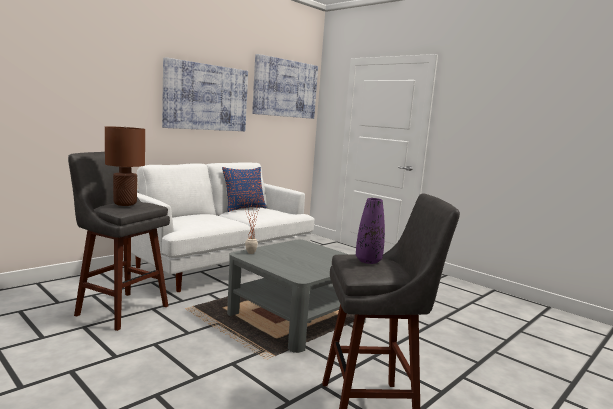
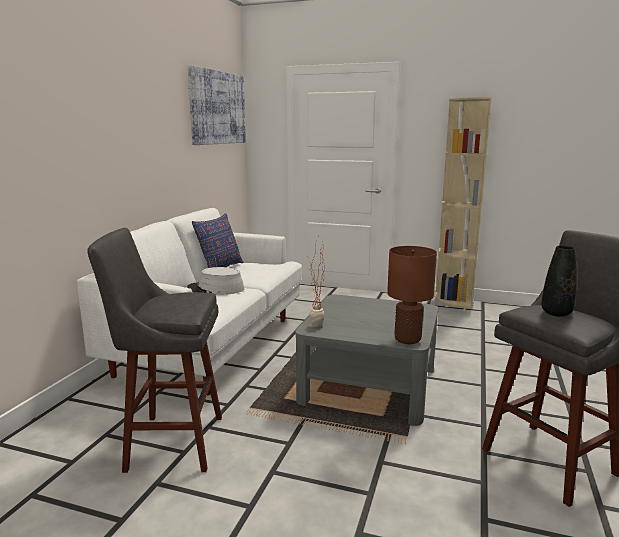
camera: 25 degrees left, 5 degrees up
brown table lamp [105,126,145,206] -> brown table lamp moved to [387,246,437,344]
picture [162,58,248,131] -> none
purple vase [356,198,385,264] -> black vase [541,246,577,317]
none -> grey hat [187,267,244,295]
none -> beige bookcase [435,97,492,311]

